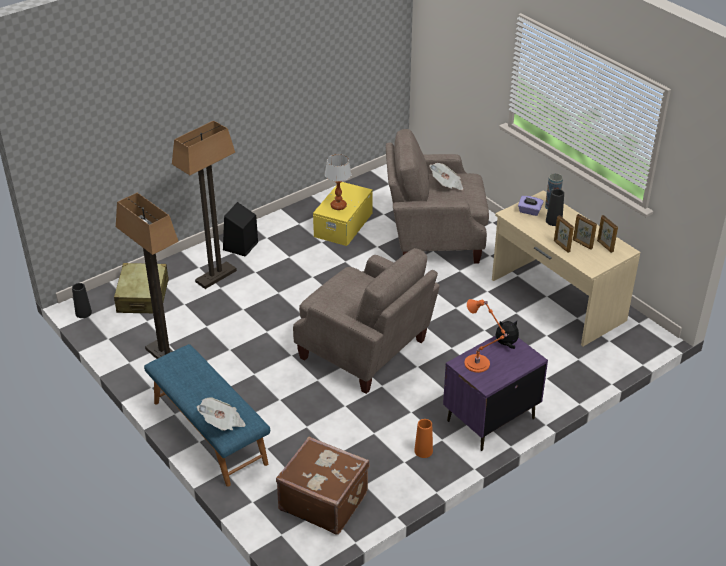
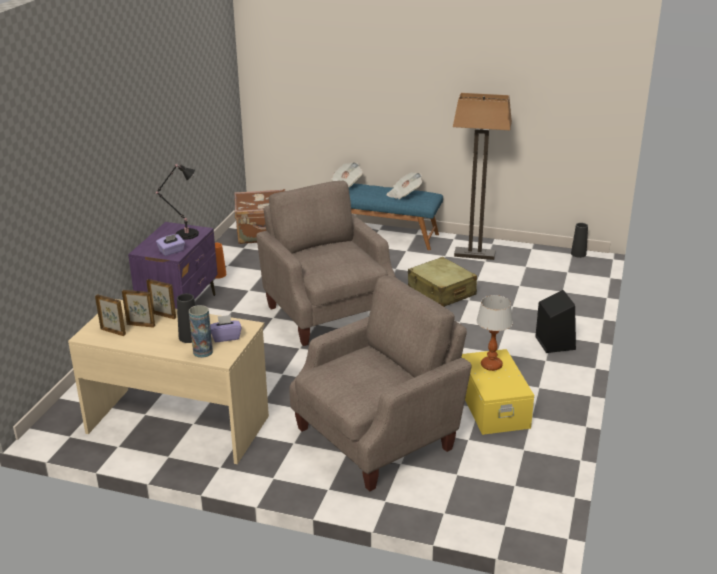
camera: 145 degrees right, 10 degrees down
beige suitcase [114,263,169,313] -> beige suitcase moved to [408,257,477,307]
floor lamp [172,120,237,289] -> none
beige armchair [293,248,440,394] -> beige armchair turned 60 degrees clockwise [256,181,396,346]
newspaper [429,163,463,190] -> newspaper moved to [387,172,422,199]
orange table lamp [464,299,508,373] -> black table lamp [156,164,199,240]
plush toy [494,321,519,349] -> purple tissue box [156,234,185,256]

